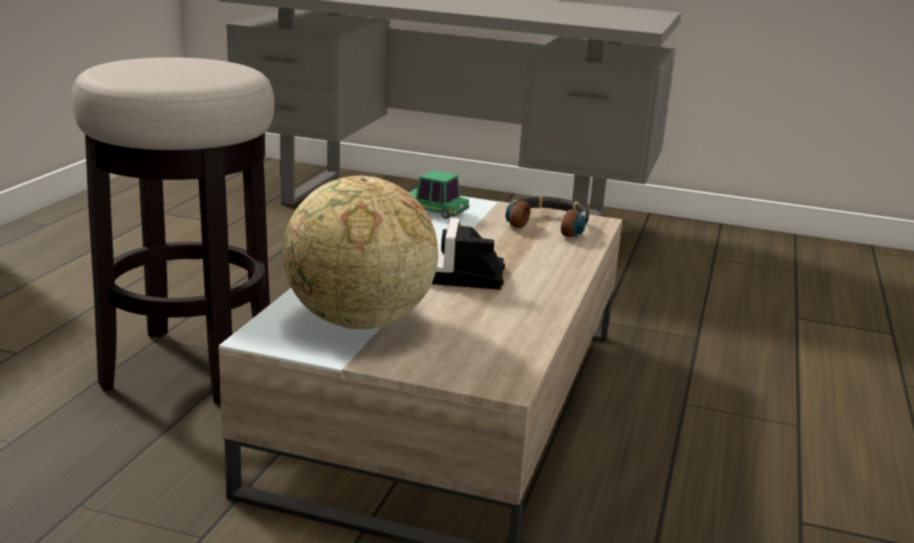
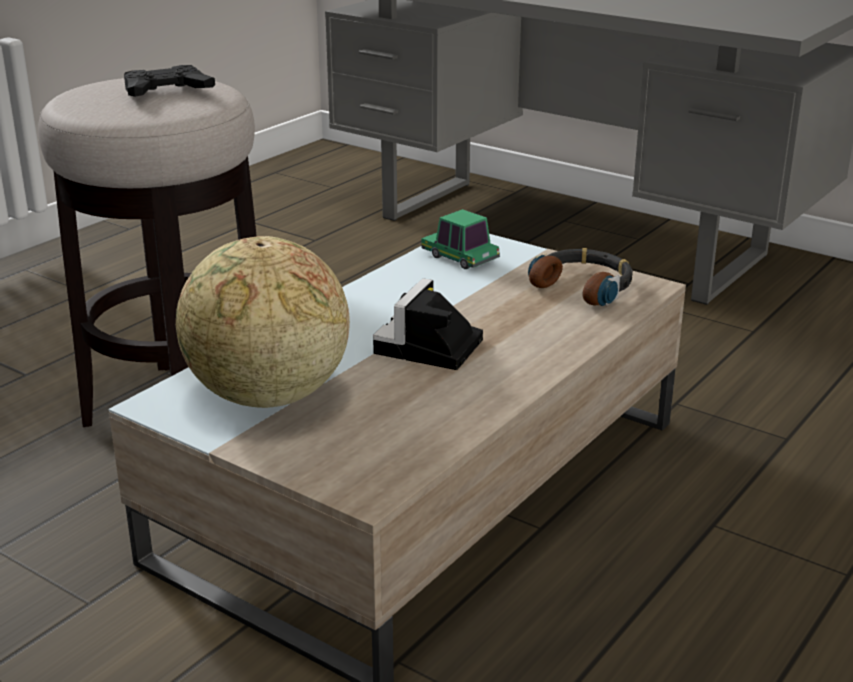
camera: 20 degrees right, 5 degrees up
none -> black game controller [124,65,215,97]

